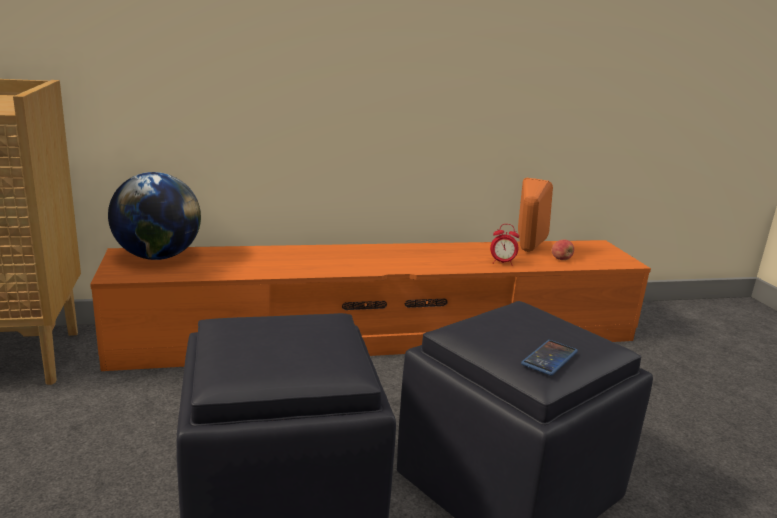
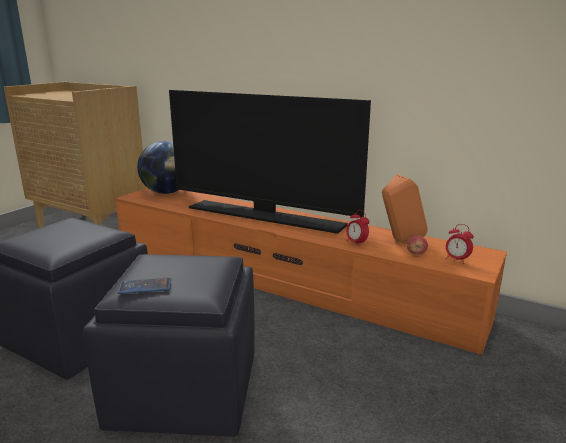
camera: 45 degrees right, 0 degrees up
none -> television [169,90,371,234]
none -> alarm clock [446,224,474,264]

